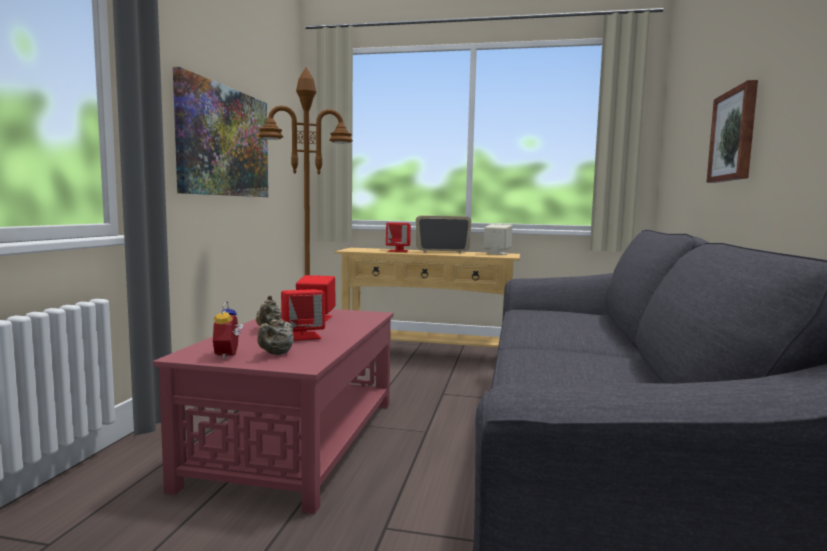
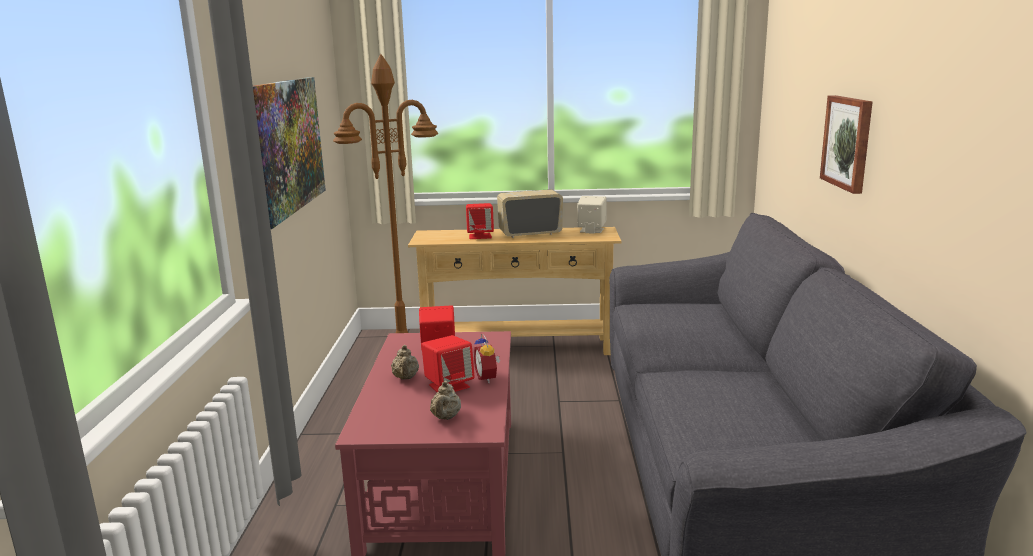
camera: 10 degrees left, 10 degrees up
alarm clock [213,301,243,359] -> alarm clock moved to [474,333,501,383]

